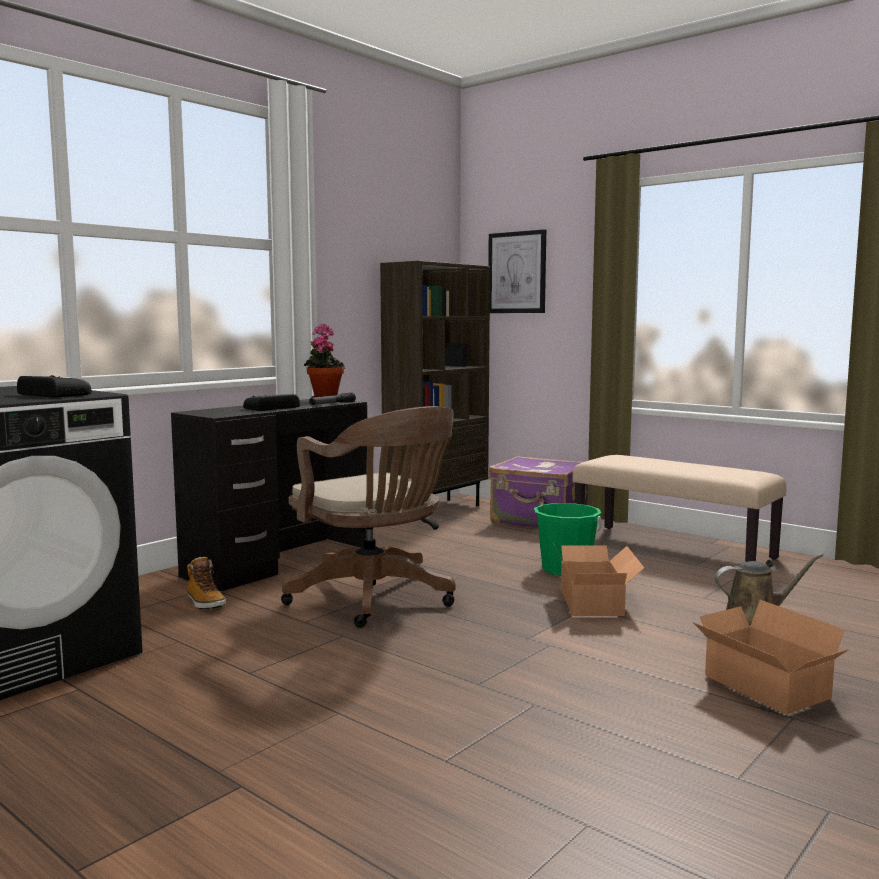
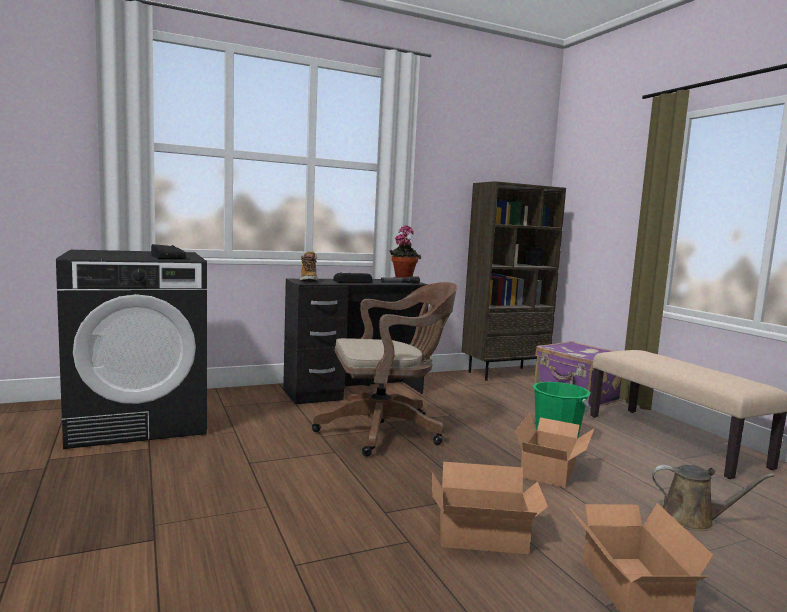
camera: 25 degrees right, 0 degrees up
boot [187,557,226,609] -> boot moved to [300,251,318,282]
brown office chair [281,406,456,628] -> brown office chair turned 90 degrees counterclockwise [312,282,457,456]
picture [488,229,546,313] -> none
none -> cardboard box [433,462,548,554]

